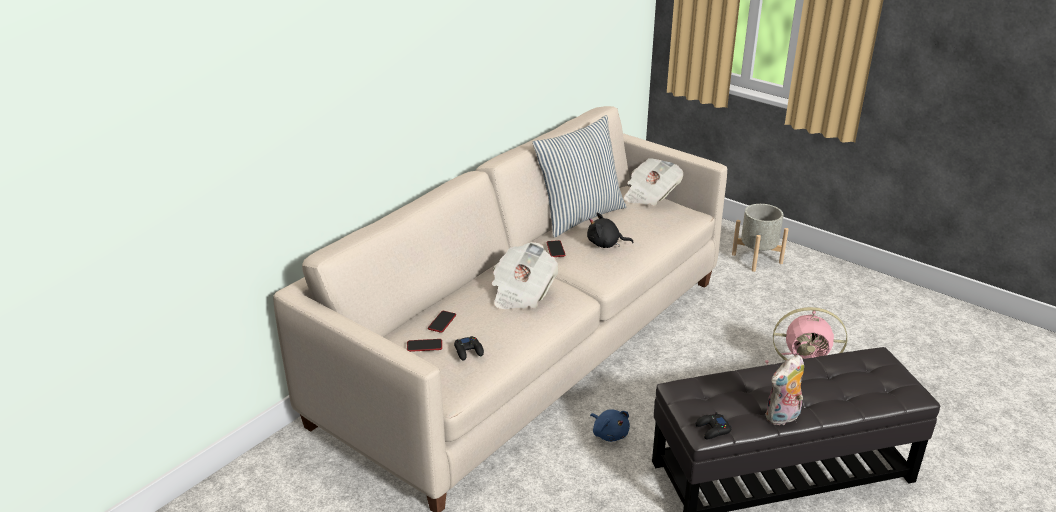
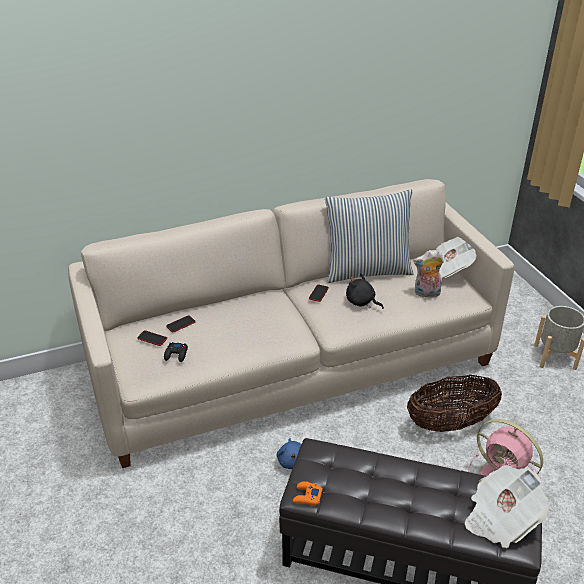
camera: 30 degrees right, 5 degrees up
newspaper [492,242,559,309] -> newspaper moved to [465,465,549,548]
black game controller [696,412,732,439] -> orange game controller [293,481,323,506]
plush toy [765,355,804,425] -> plush toy moved to [413,249,444,298]
none -> basket [407,374,502,432]

